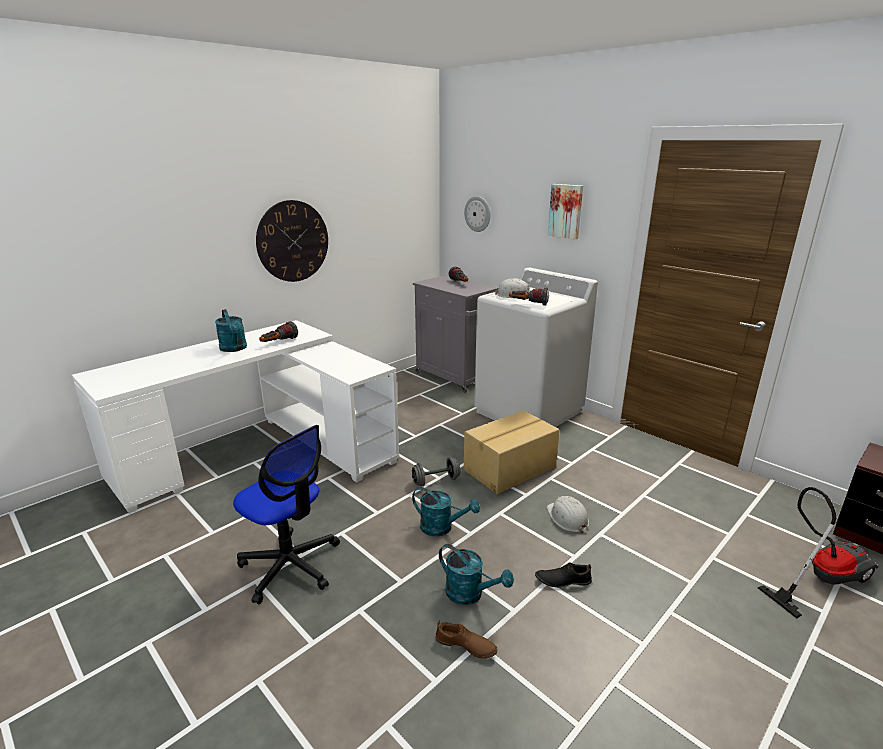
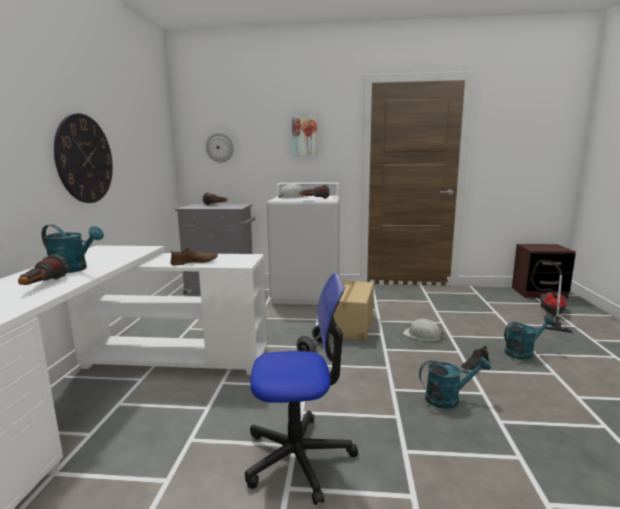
camera: 40 degrees left, 10 degrees down
flashlight [259,321,298,342] -> flashlight moved to [18,254,68,285]
turquoise watering can [412,487,480,536] -> turquoise watering can moved to [504,316,555,360]
brown shoe [435,621,497,659] -> brown shoe moved to [170,248,218,265]

